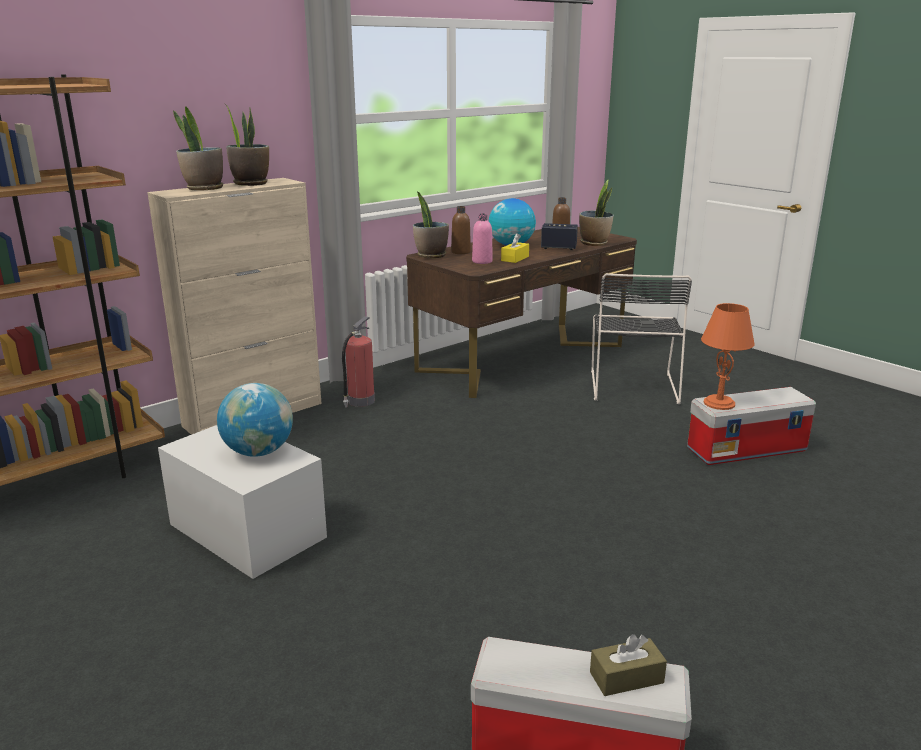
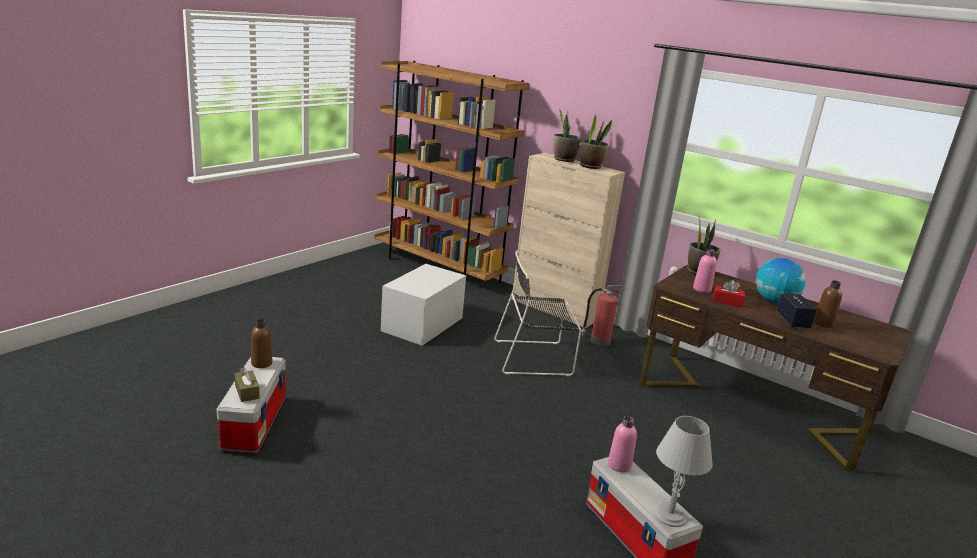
camera: 75 degrees right, 0 degrees up
globe [217,383,293,457] -> none
brown bottle [451,206,471,254] -> brown bottle moved to [251,319,273,368]
yellow tissue box [501,233,529,263] -> red tissue box [713,280,745,308]
potted plant [579,179,614,246] -> none
black chair [591,273,692,404] -> black chair moved to [494,250,581,376]
orange table lamp [701,303,755,410] -> pink bottle [608,416,637,472]
none -> grey table lamp [653,416,713,527]

